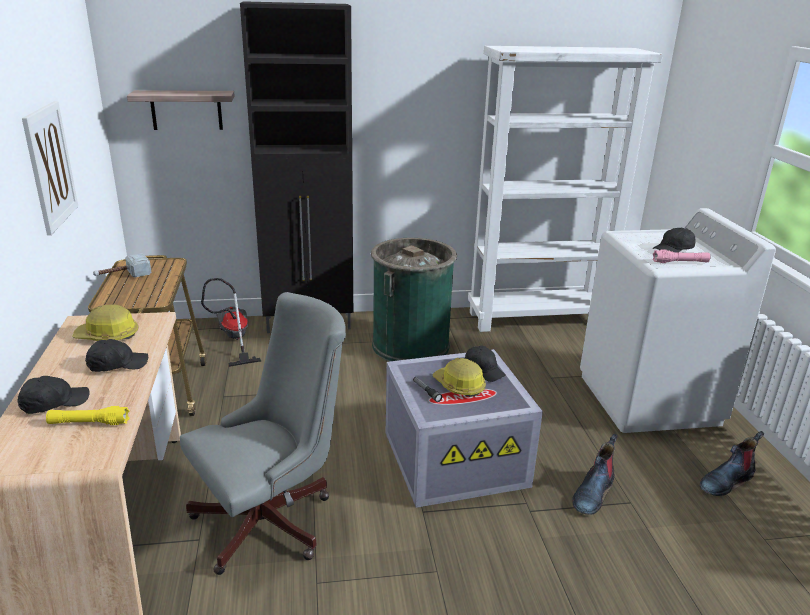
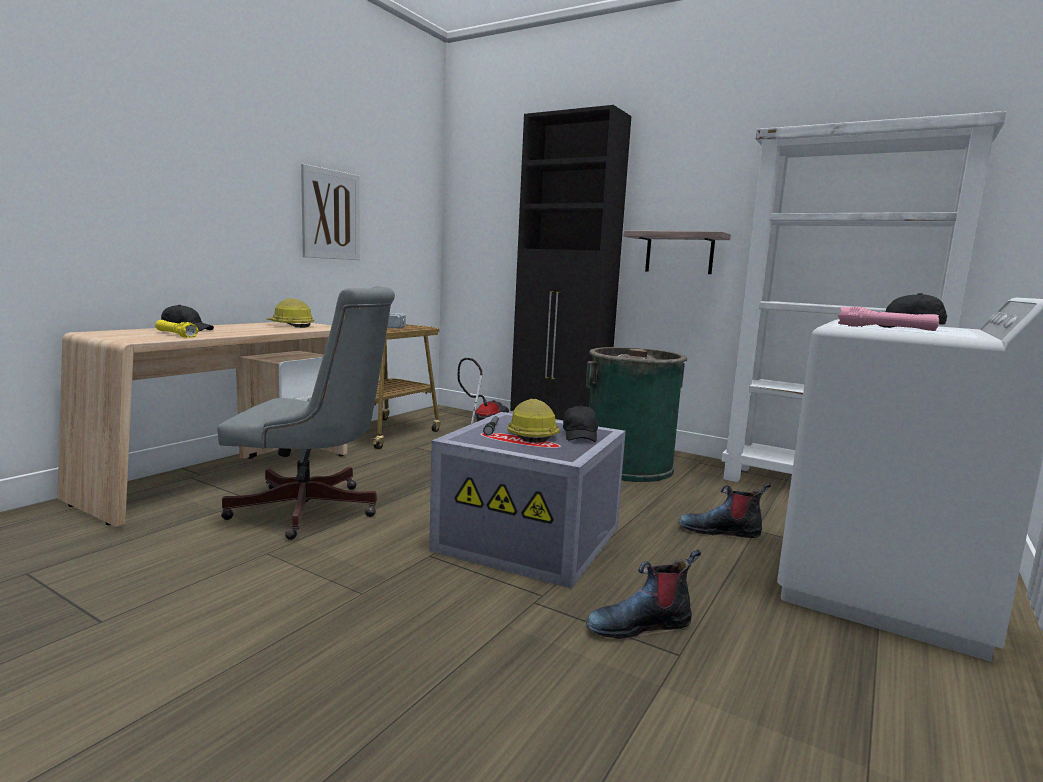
camera: 40 degrees right, 15 degrees down
black cap [85,339,148,372] -> none
shelf [127,90,235,130] -> shelf moved to [624,231,731,274]
boot [700,431,764,496] -> boot moved to [678,483,771,538]

